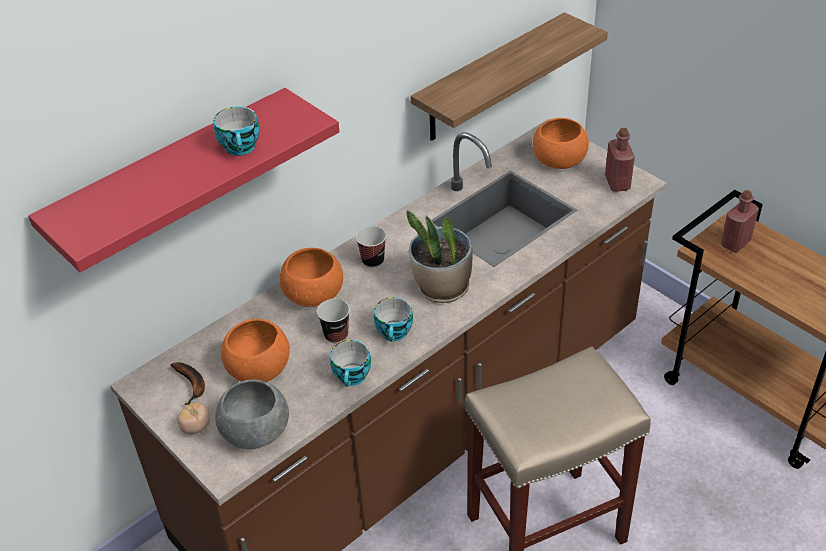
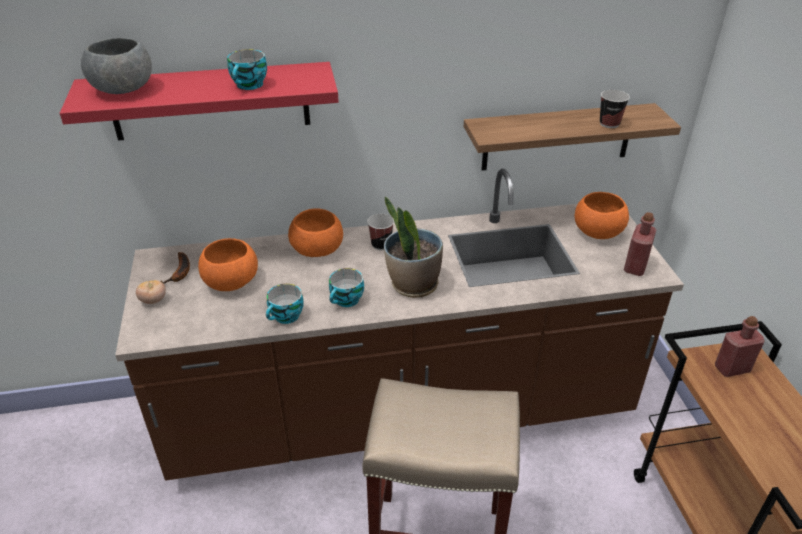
camera: 30 degrees right, 5 degrees down
grey bowl [215,379,289,449] -> grey bowl moved to [81,38,152,94]
cup [317,299,350,343] -> cup moved to [600,90,630,128]

